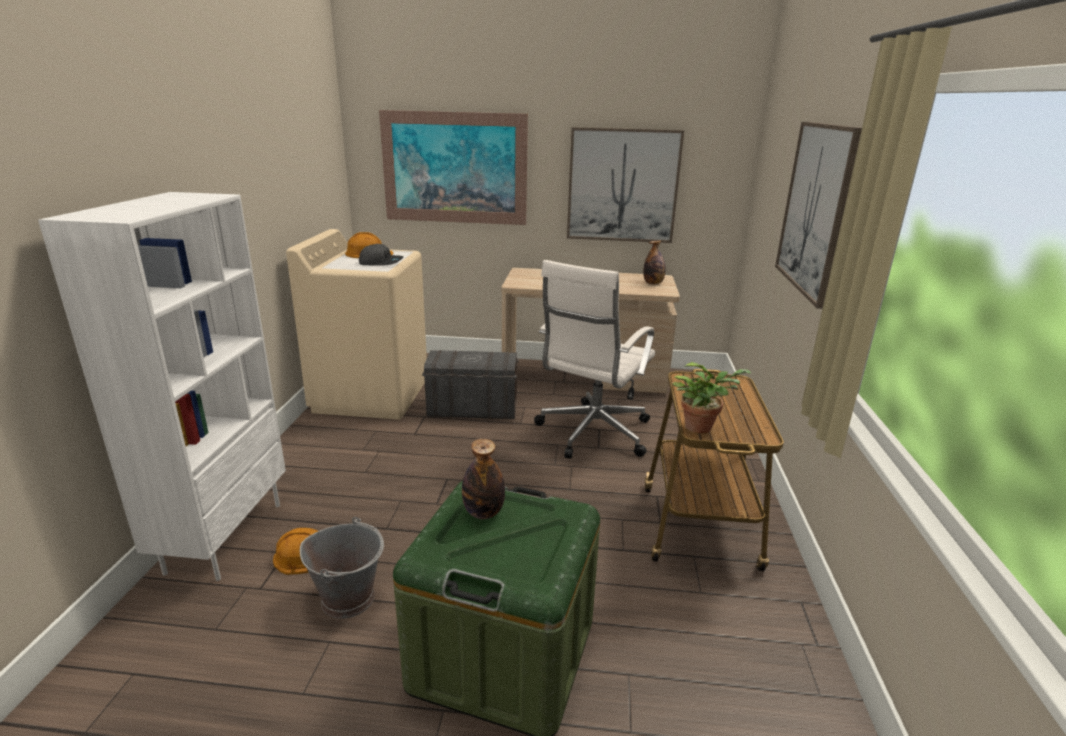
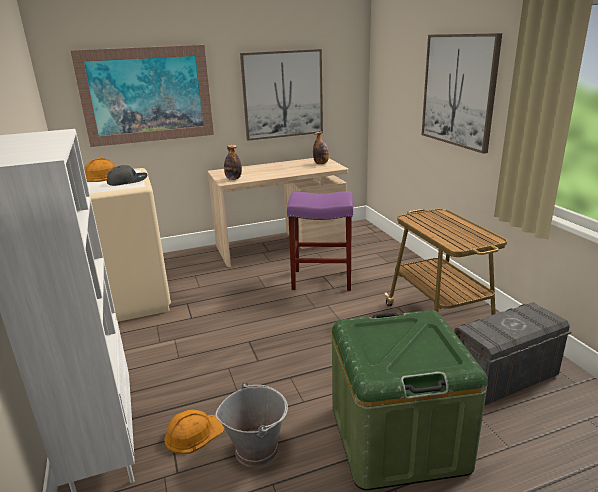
camera: 25 degrees left, 0 degrees up
grey storage box [422,350,519,419] -> grey storage box moved to [454,302,571,406]
bottle [462,439,505,519] -> bottle moved to [224,144,242,180]
white office chair [534,260,655,459] -> purple stool [287,191,353,291]
potted plant [672,362,752,434] -> none

